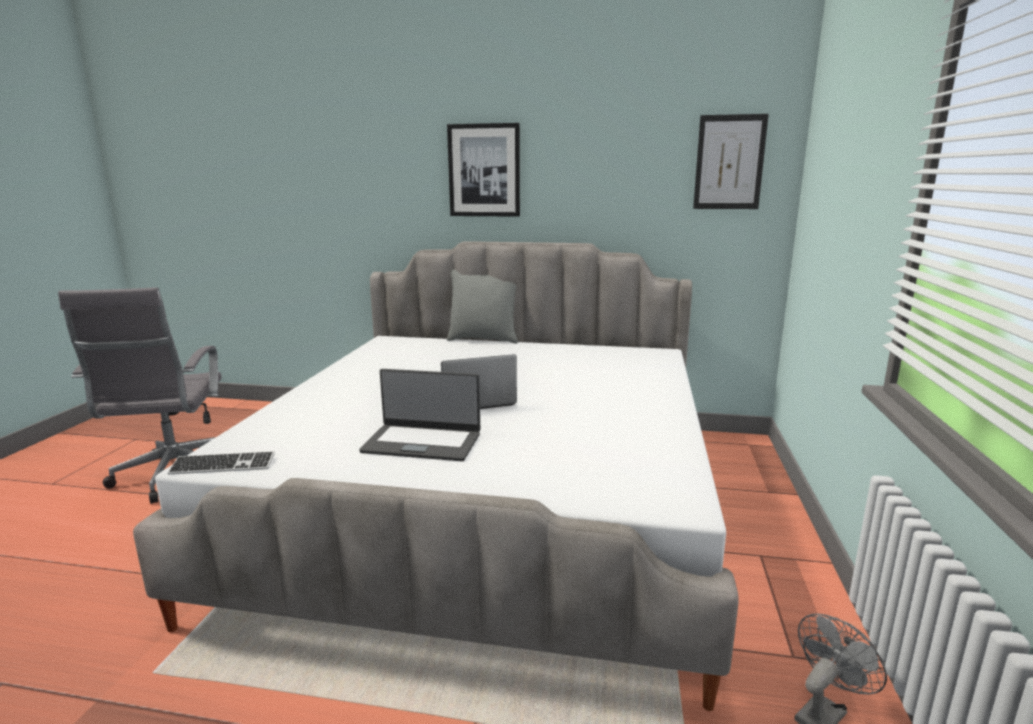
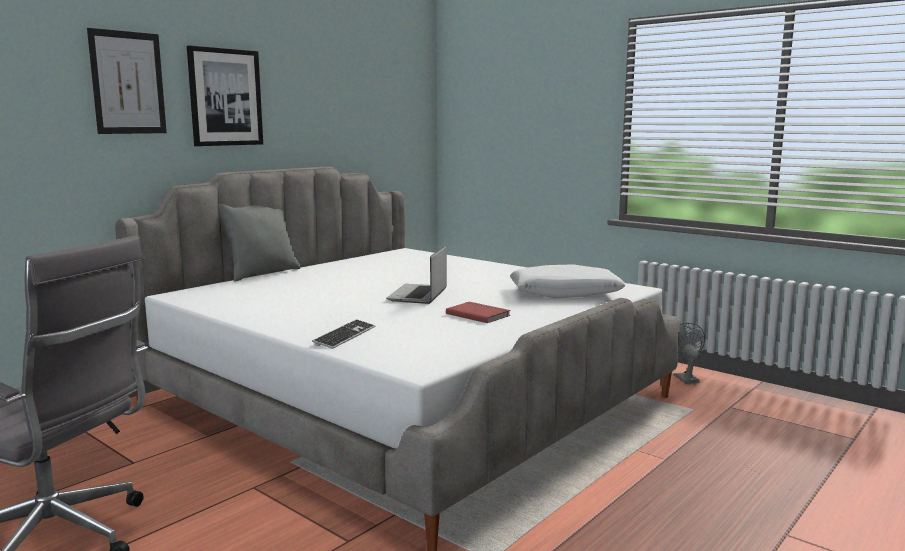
camera: 60 degrees left, 5 degrees down
keyboard [168,451,275,474] -> keyboard moved to [312,319,375,349]
laptop [359,369,480,461] -> red book [446,302,510,323]
picture [693,114,769,209] -> picture moved to [87,28,167,134]
none -> white pillow [510,264,626,298]

